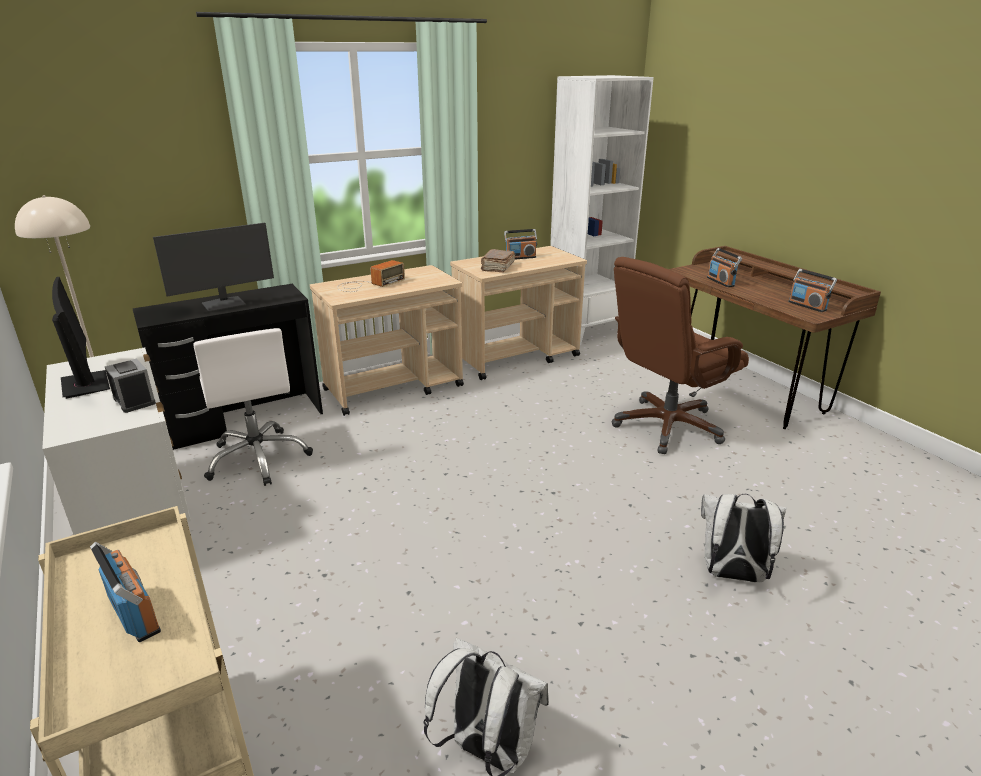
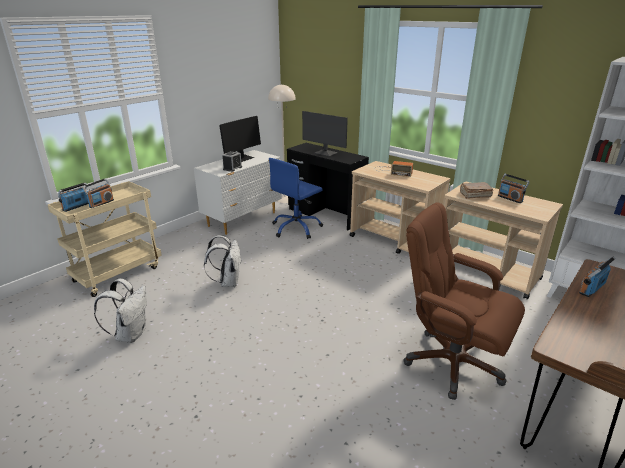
camera: 70 degrees right, 0 degrees up
white office chair [194,328,313,486] -> blue office chair [269,158,323,239]
white backpack [701,494,787,582] -> white backpack moved to [204,235,242,287]
radio [788,269,837,312] -> radio moved to [58,183,89,212]

